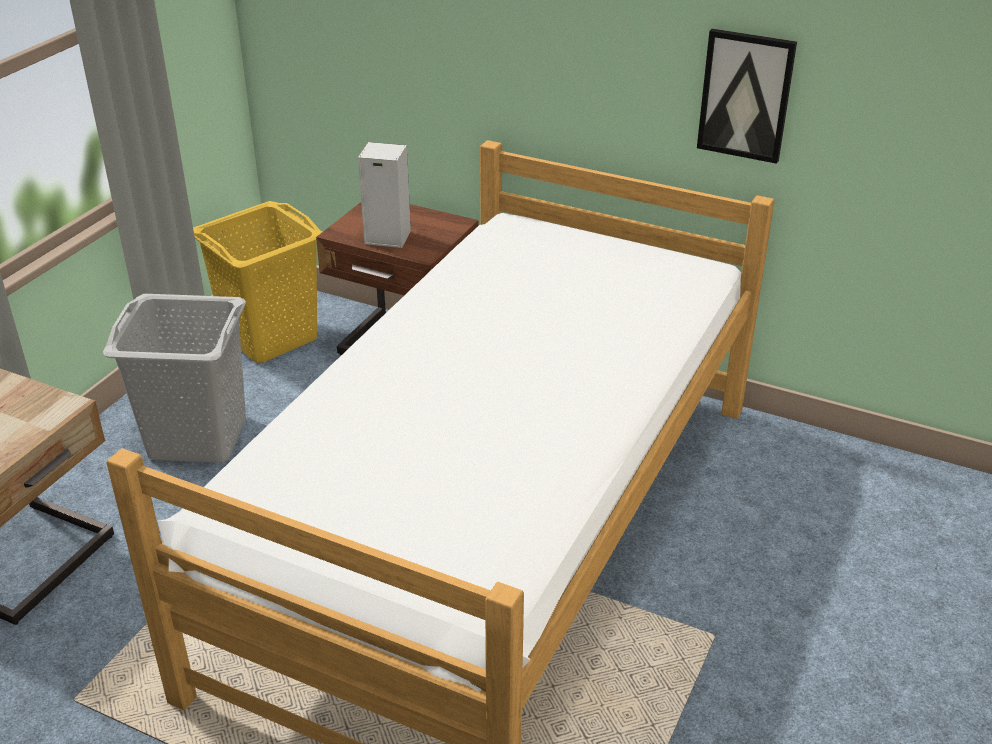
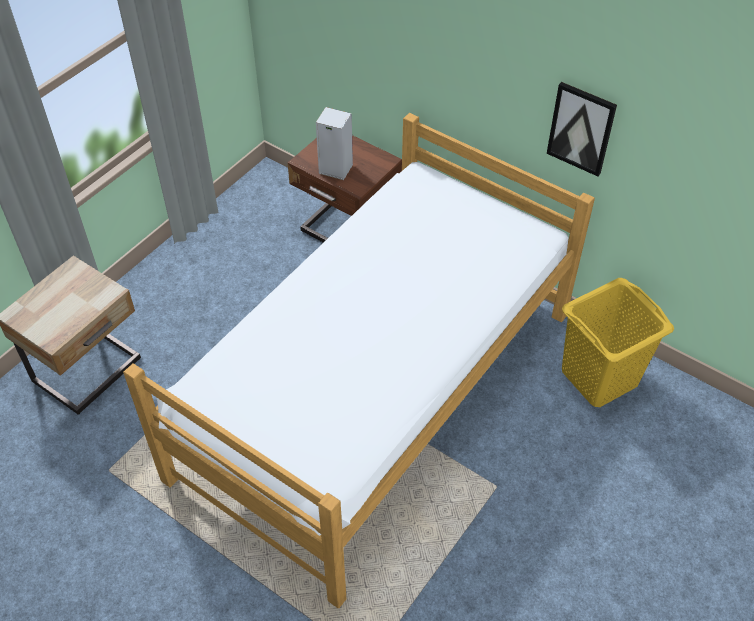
camera: 10 degrees right, 15 degrees up
grey laundry basket [103,294,246,463] -> none
yellow laundry basket [193,201,322,363] -> yellow laundry basket moved to [562,278,674,407]

